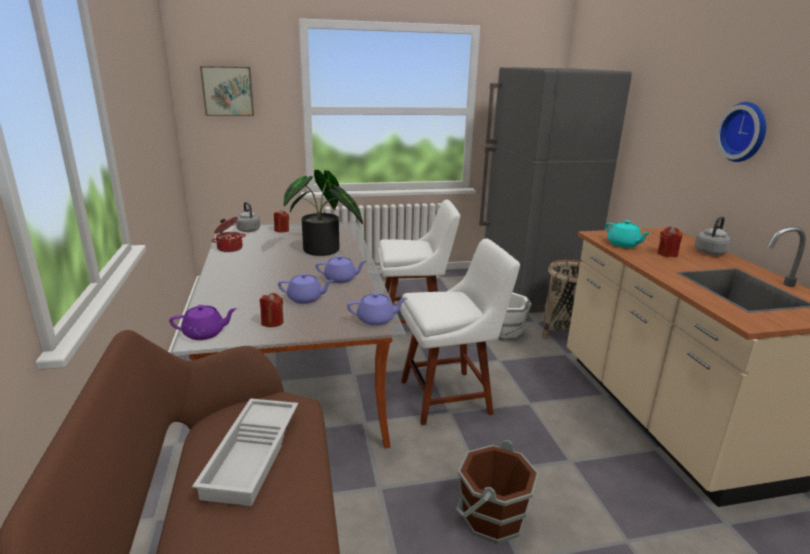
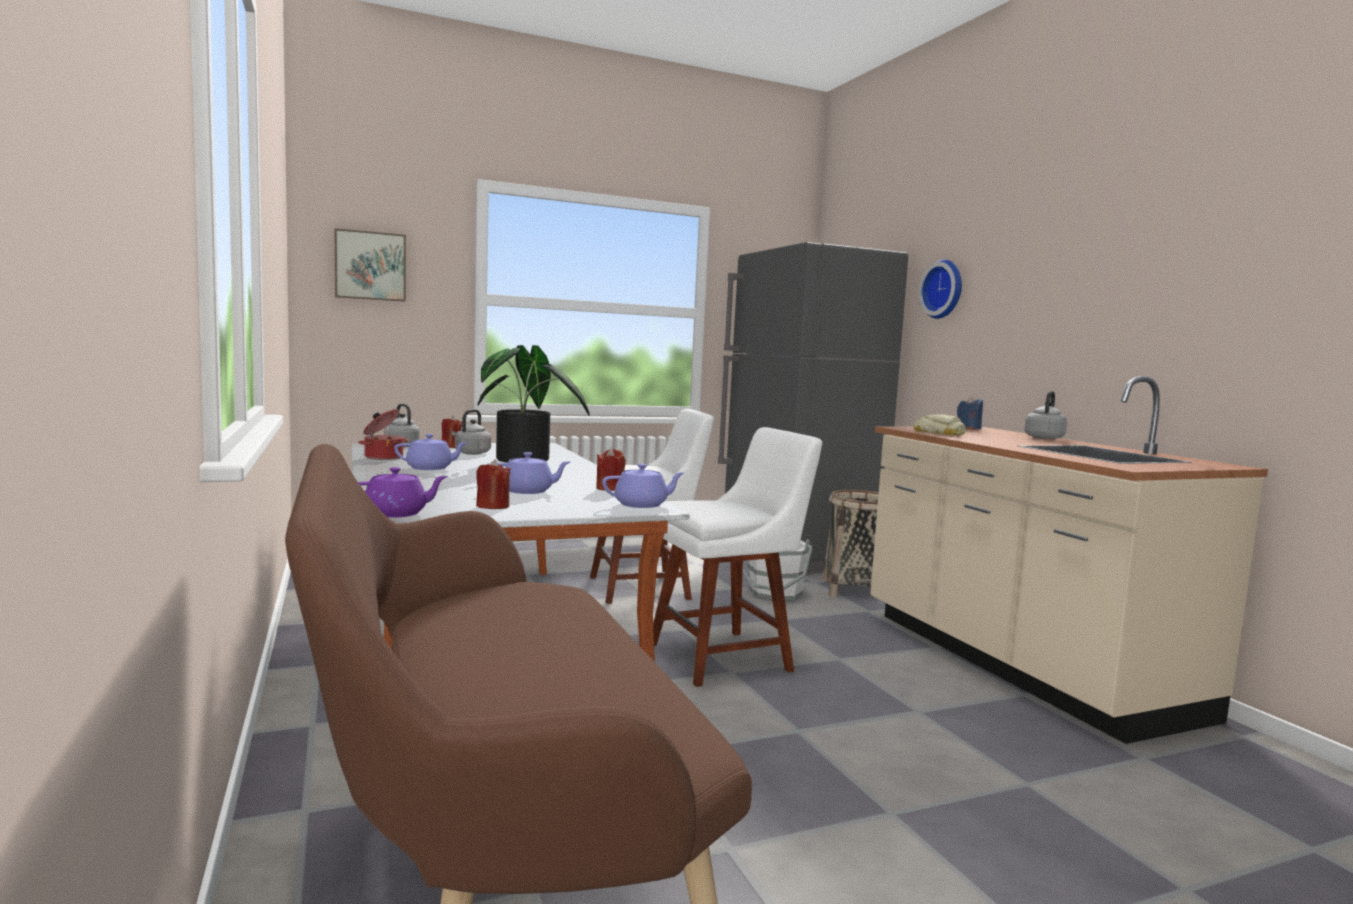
camera: 10 degrees left, 15 degrees down
white tray [192,398,298,506] -> none
purple teapot [316,255,367,283] -> purple teapot moved to [394,434,468,470]
brown bucket [456,440,539,544] -> none
turquoise teapot [605,220,650,248] -> bread [914,414,966,435]
red candle [657,227,683,257] -> red candle moved to [596,448,625,491]
wall clock [716,102,766,162] -> wall clock moved to [919,259,962,319]
none -> grey kettle [452,409,491,455]
none -> blue candle [957,396,983,430]

